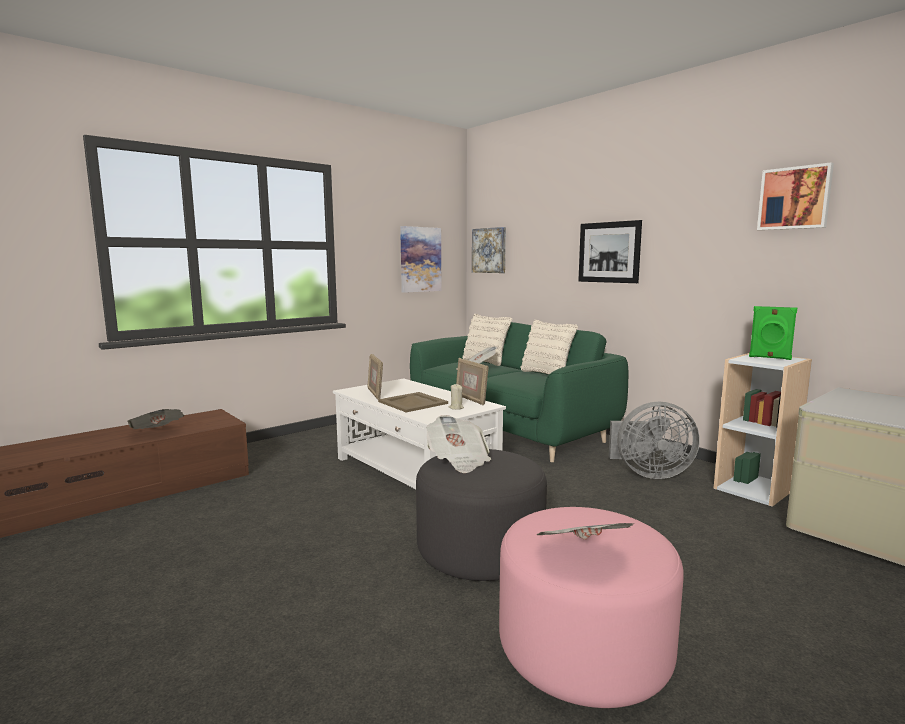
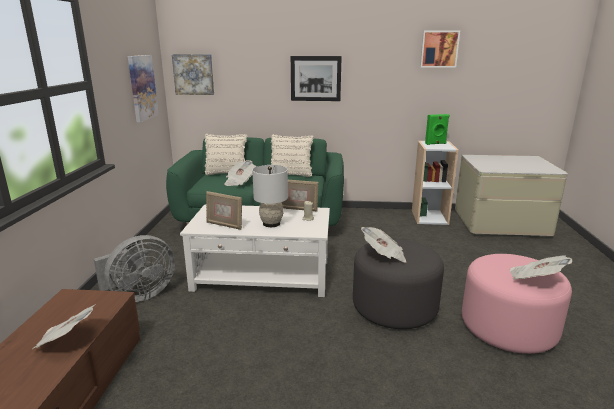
camera: 45 degrees left, 10 degrees up
beige tray [378,392,448,412] -> white table lamp [252,165,288,227]
grey fan [609,401,700,479] -> grey fan moved to [94,235,175,302]

